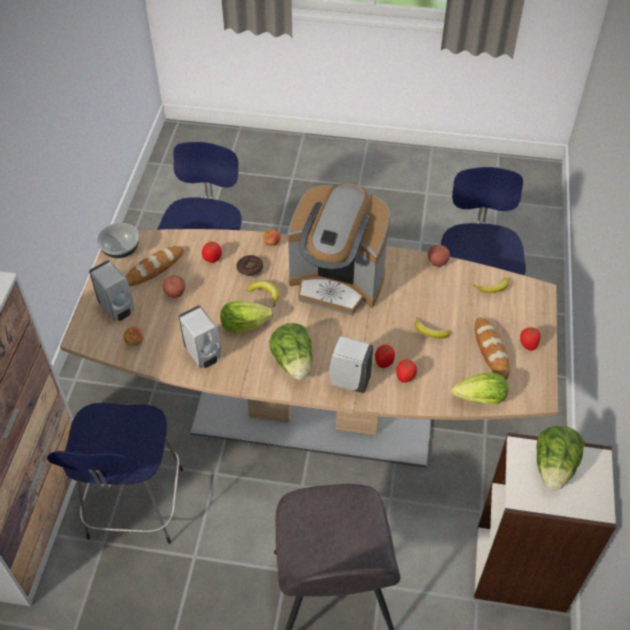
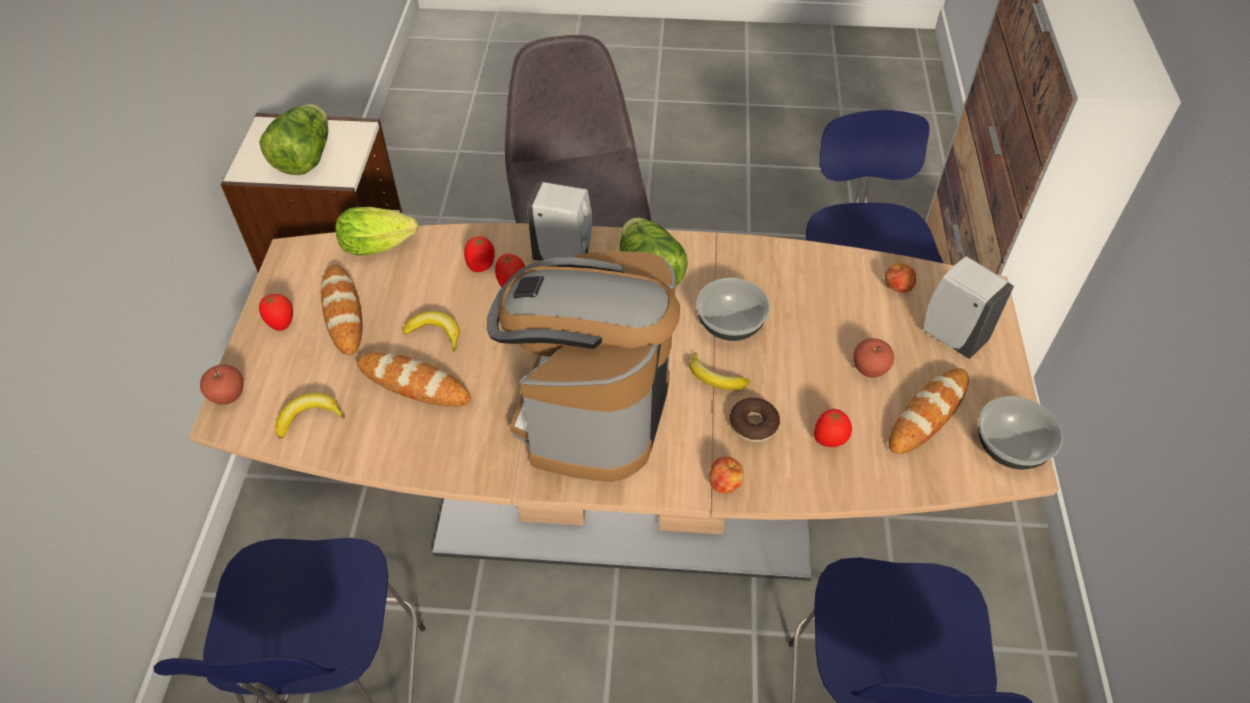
camera: 175 degrees right, 0 degrees up
white soap dispenser [178,305,221,368] -> none
lettuce [220,301,273,333] -> bowl [696,278,770,341]
coffee machine [287,183,390,315] -> coffee machine turned 90 degrees counterclockwise [487,251,680,482]
apple [428,245,450,267] -> apple moved to [200,364,244,405]
none -> bread [356,352,471,407]

